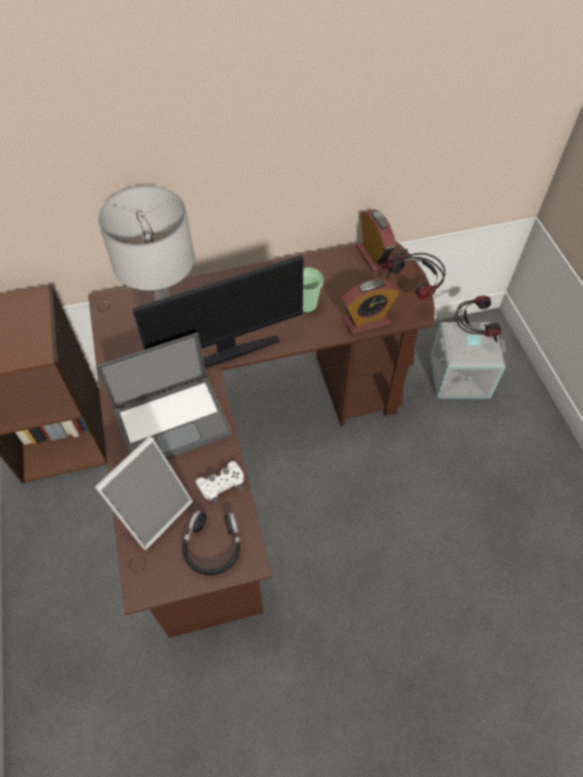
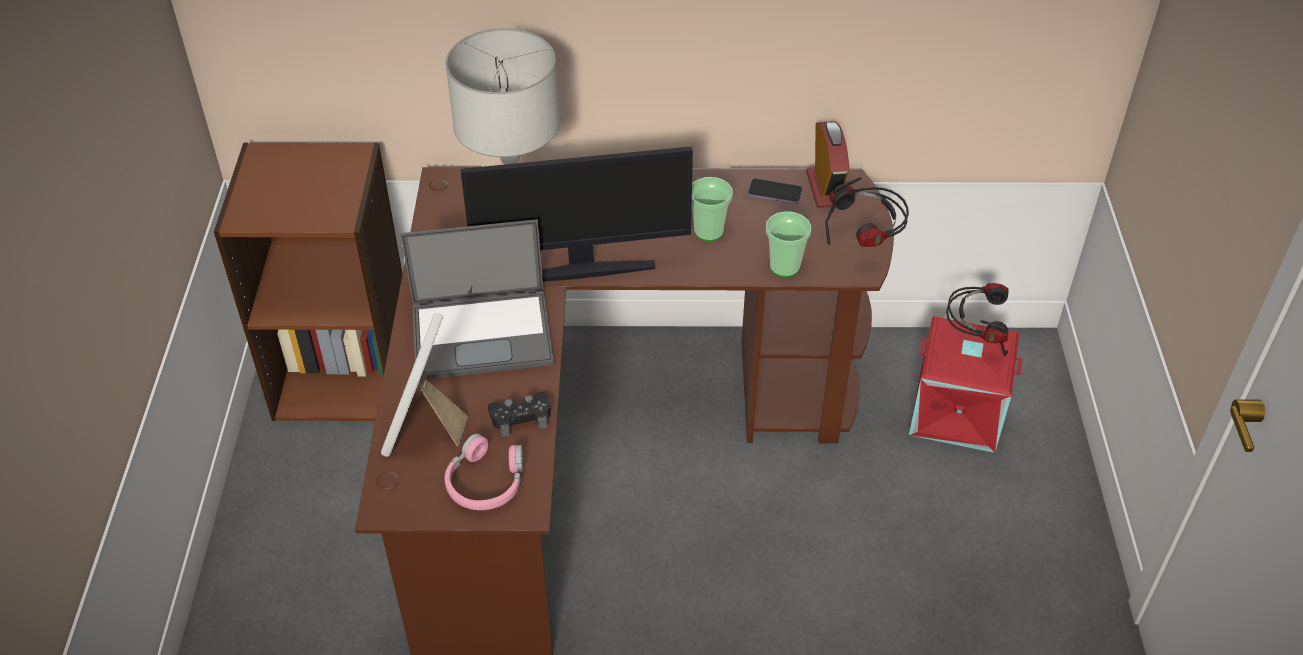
camera: 15 degrees right, 10 degrees down
picture frame [95,436,193,550] -> picture frame turned 135 degrees clockwise [381,313,469,457]
black headphones [182,510,240,575] -> pink headphones [444,433,523,510]
white game controller [196,461,244,505] -> black game controller [488,392,551,437]
alarm clock [341,279,400,335] -> cup [766,211,811,277]
grey storage box [430,322,506,399] -> red storage box [909,316,1022,453]
none -> phone [748,179,802,204]

